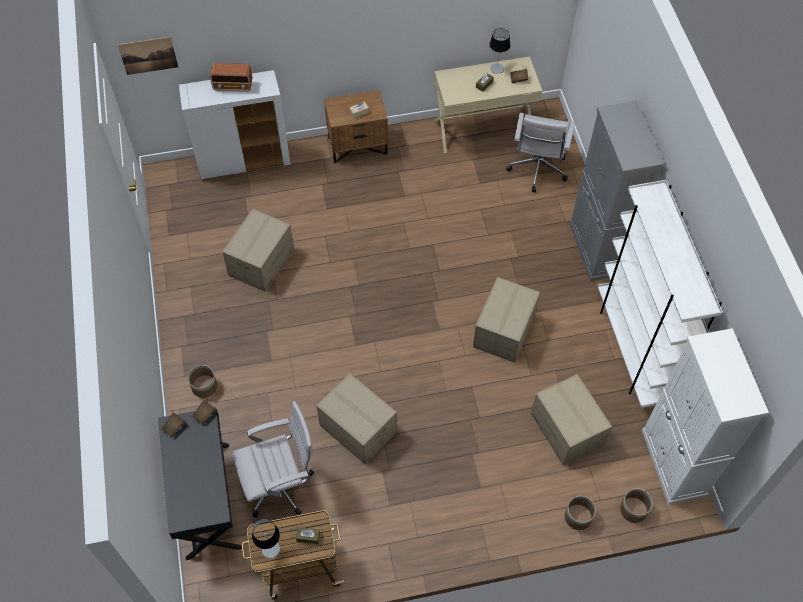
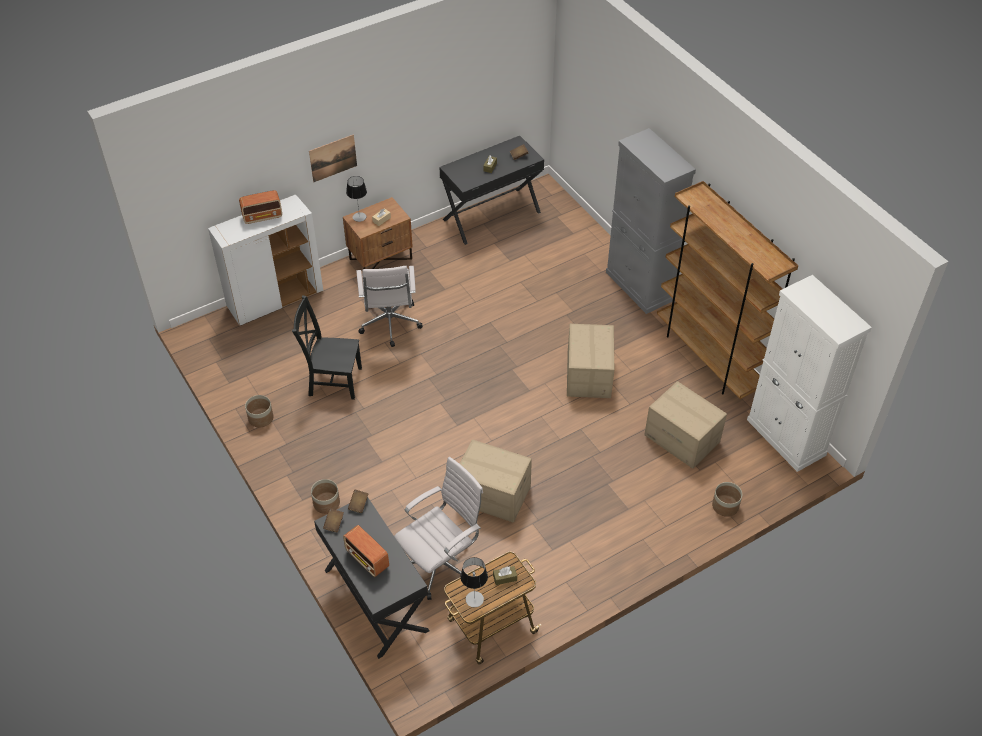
camera: 20 degrees left, 10 degrees down
picture [117,37,178,75] -> picture moved to [309,134,357,182]
cardboard box [222,209,294,292] -> black chair [292,295,362,400]
beige desk [434,56,542,153] -> black desk [439,136,544,245]
table lamp [489,28,510,74] -> table lamp moved to [346,176,367,222]
white office chair [506,113,575,192] -> white office chair moved to [356,266,423,347]
white bookcase [598,180,723,408] -> brown bookcase [657,181,798,399]
planter [620,489,653,523] -> planter moved to [245,395,274,428]
none -> radio [343,525,389,577]

